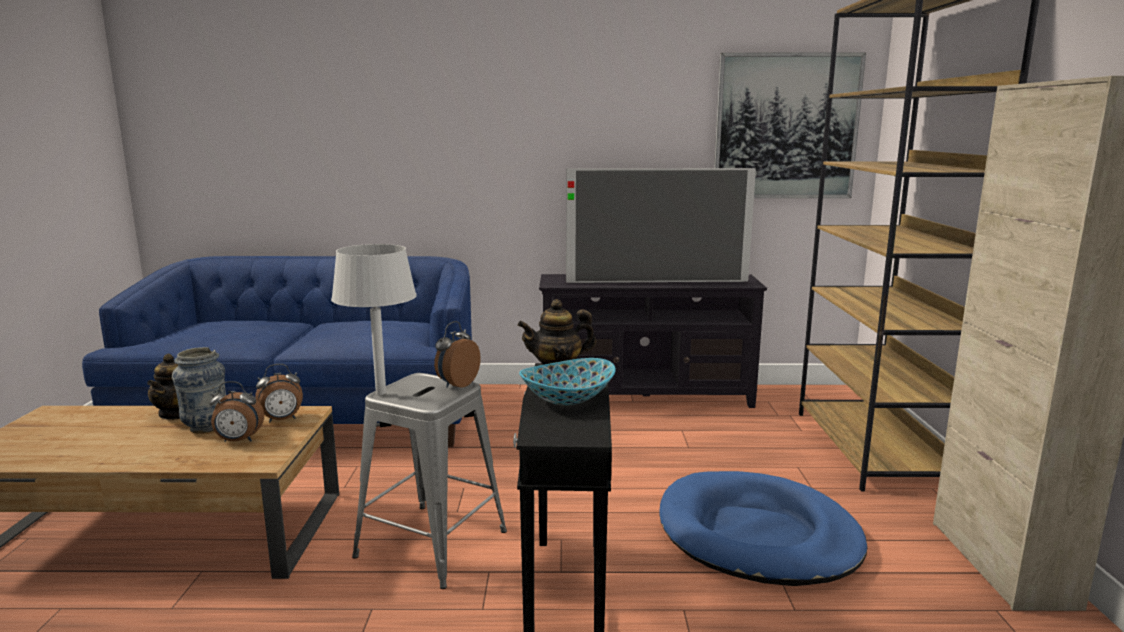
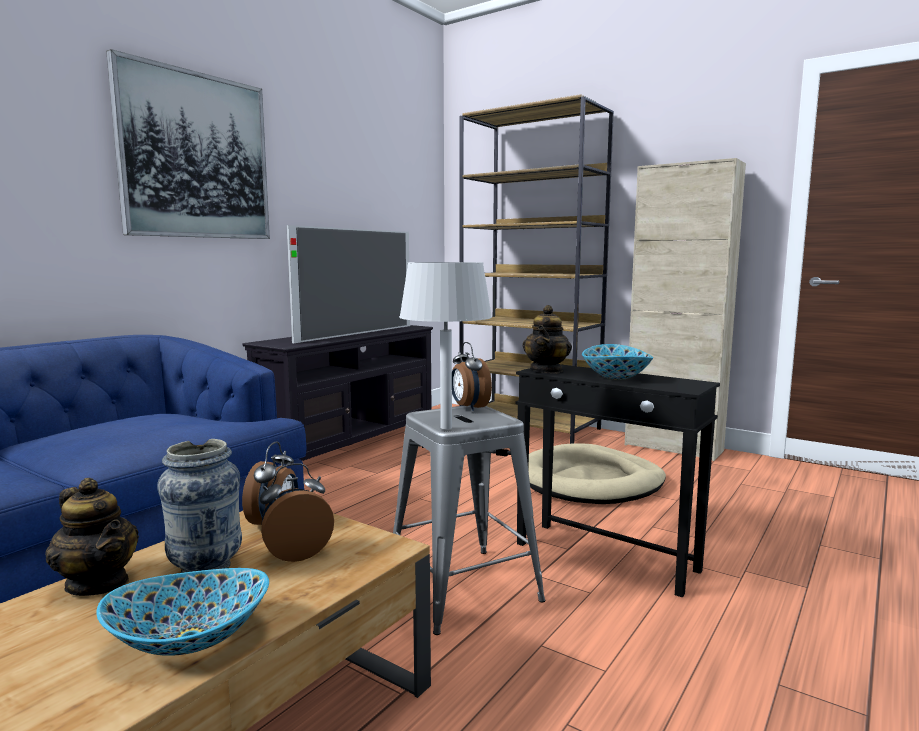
camera: 55 degrees left, 5 degrees down
alarm clock [209,381,264,442] -> alarm clock turned 150 degrees counterclockwise [260,463,334,562]
blue dog bed [659,471,868,586] -> beige dog bed [528,443,666,504]
picture [714,53,866,198] -> picture moved to [106,49,270,239]
none -> bowl [96,568,269,656]

